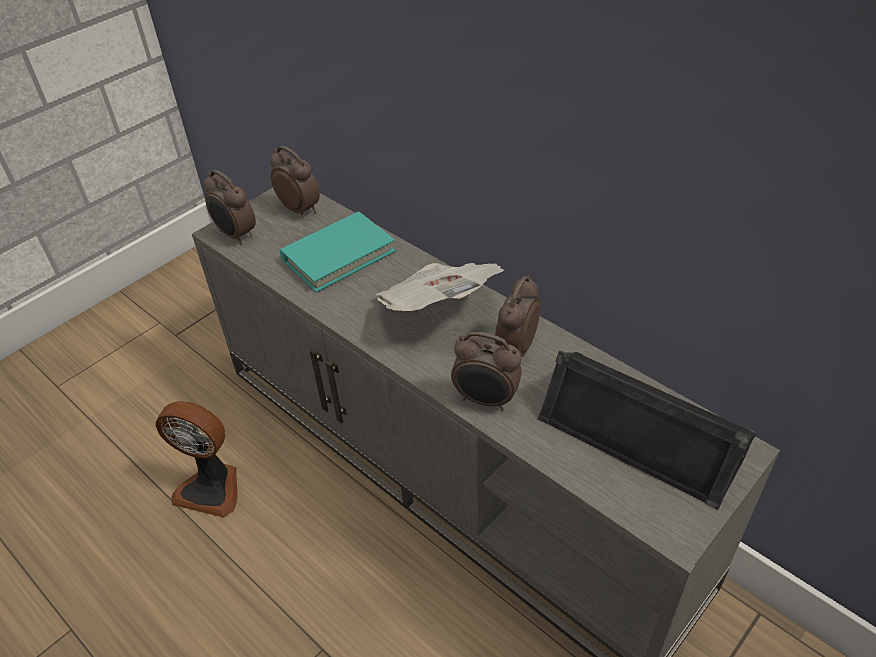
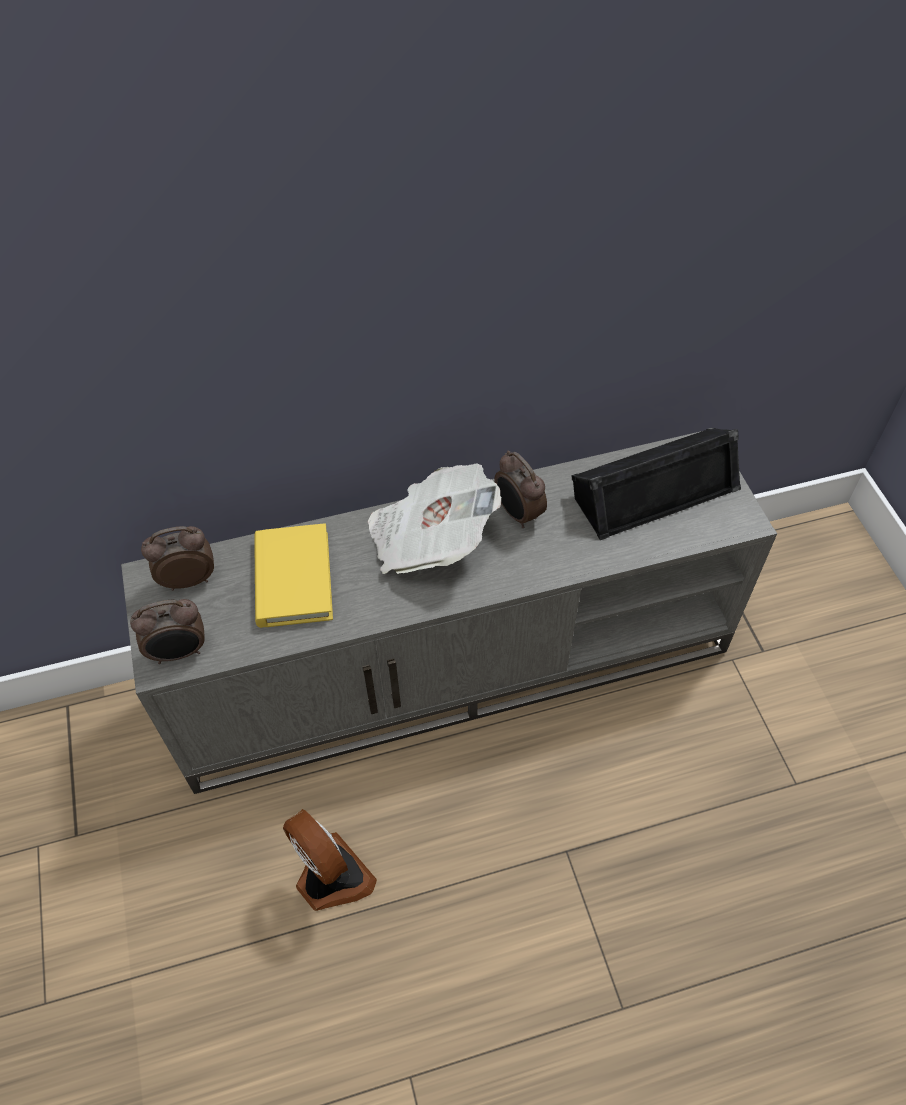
camera: 60 degrees left, 10 degrees up
fan [156,401,238,517] -> fan turned 90 degrees counterclockwise [283,809,377,911]
turquoise book [280,212,396,293] -> yellow book [254,523,333,628]
alarm clock [451,332,522,411] -> none

